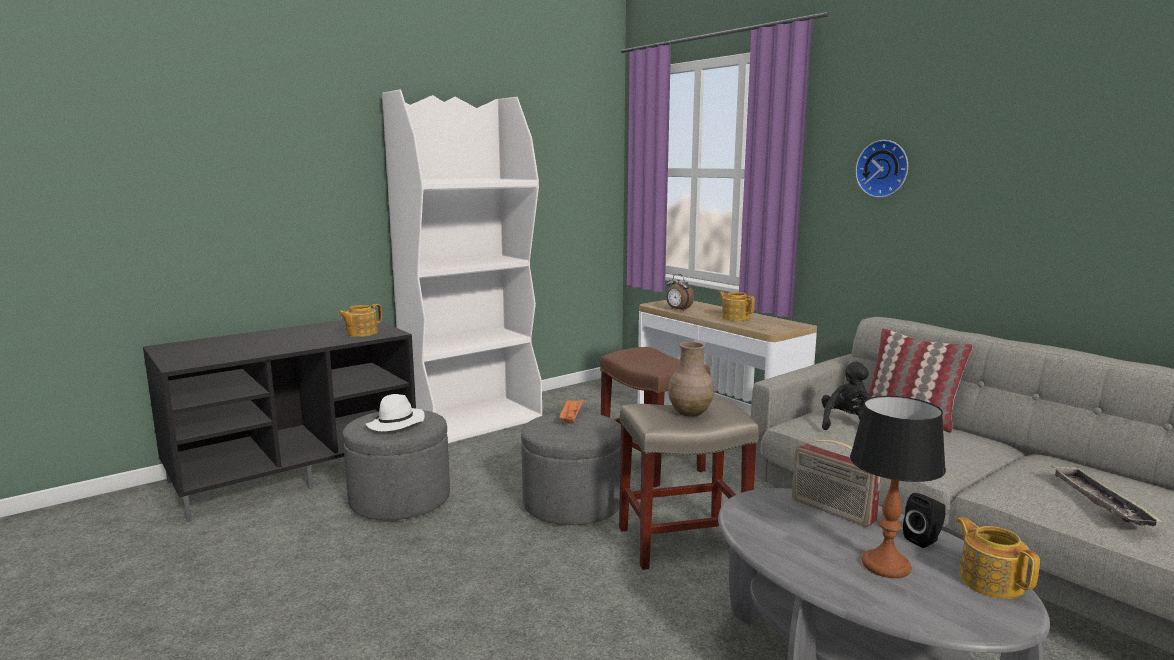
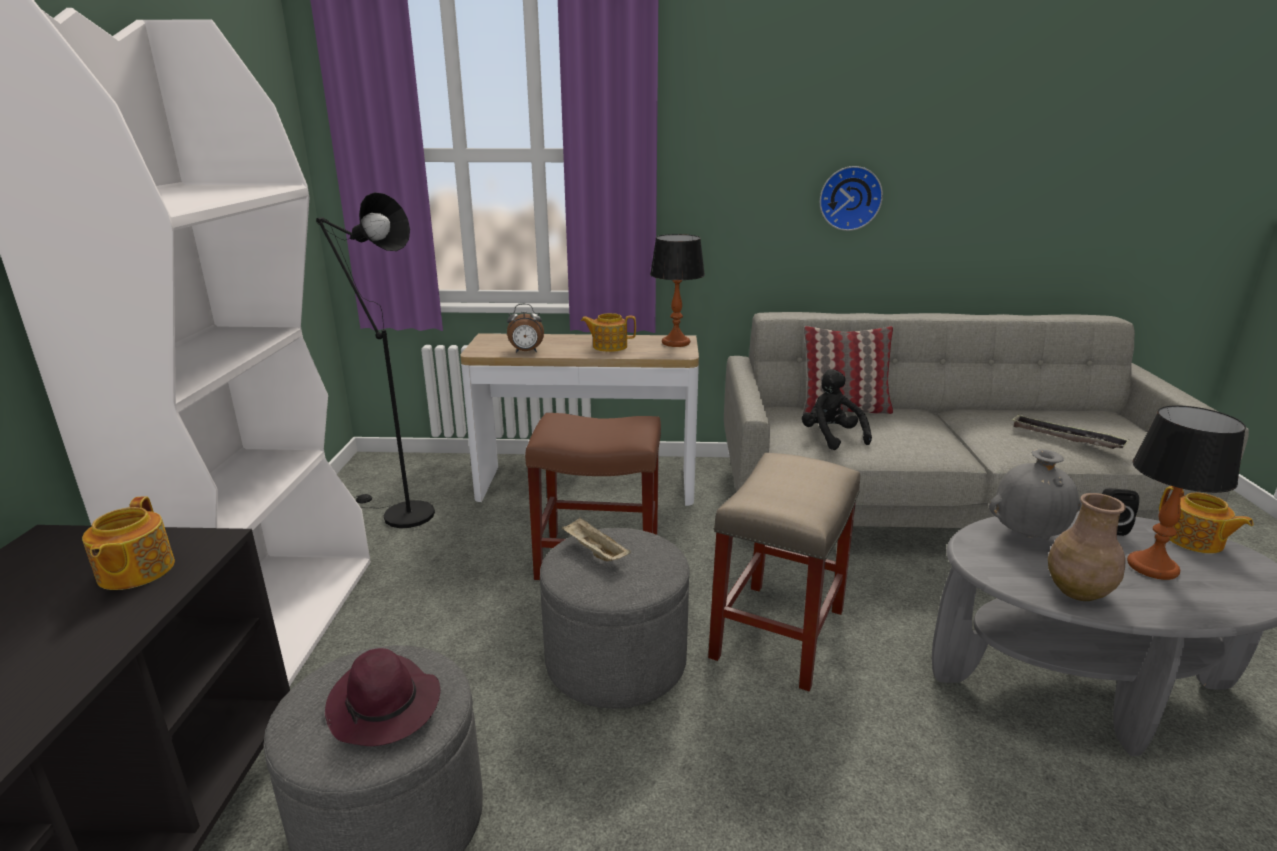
camera: 50 degrees left, 10 degrees up
white hat [366,394,425,431] -> purple hat [325,648,440,746]
orange tray [559,399,584,423] -> beige tray [562,517,631,561]
brown vase [668,342,714,417] -> brown vase moved to [1048,493,1126,601]
radio [792,440,881,527] -> grey vase [989,449,1081,540]
wall clock [855,140,908,198] -> wall clock moved to [820,166,883,231]
teapot [956,517,1040,599] -> teapot turned 135 degrees counterclockwise [1159,486,1254,554]
none -> black floor lamp [316,192,435,528]
none -> table lamp [650,234,705,347]

